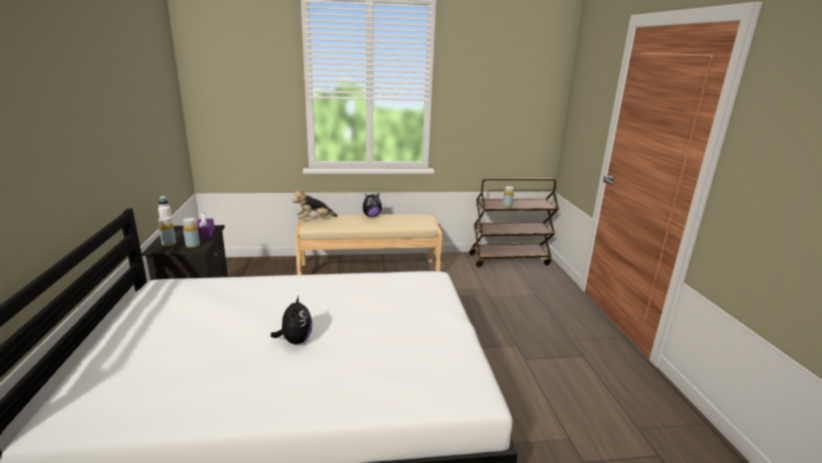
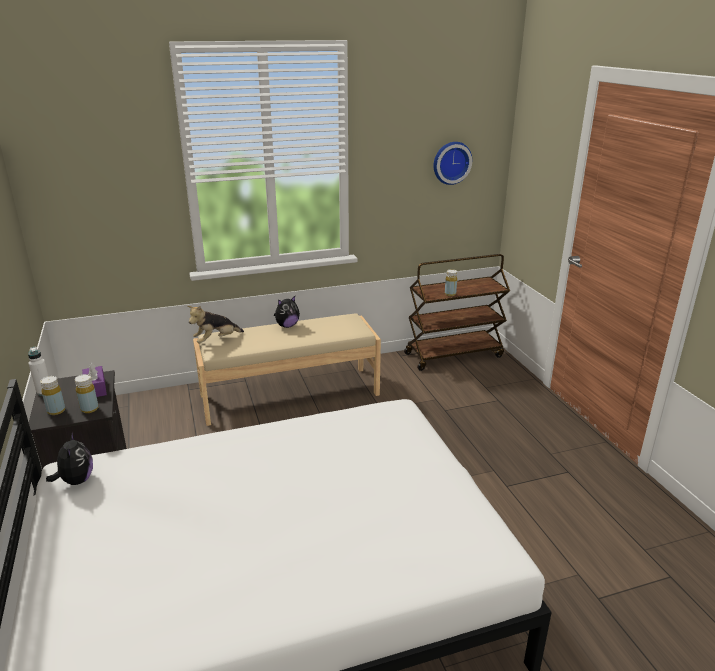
camera: 10 degrees left, 5 degrees up
plush toy [271,295,312,344] -> plush toy moved to [46,432,93,485]
none -> wall clock [434,142,472,185]

